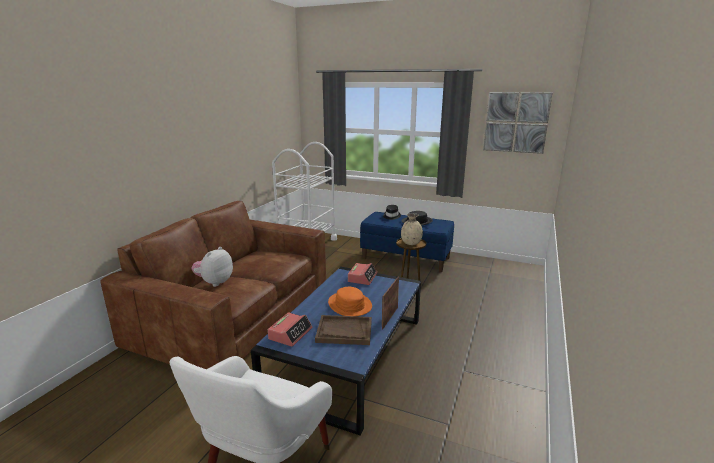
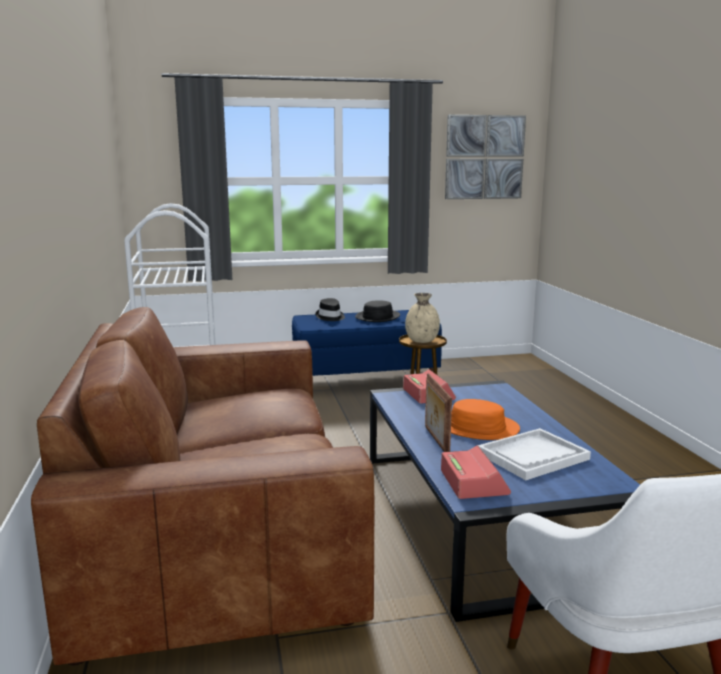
camera: 35 degrees left, 5 degrees down
plush toy [191,247,233,287] -> none
brown tray [315,315,372,345] -> white tray [478,428,591,480]
picture frame [382,276,399,330] -> picture frame moved to [425,373,452,452]

